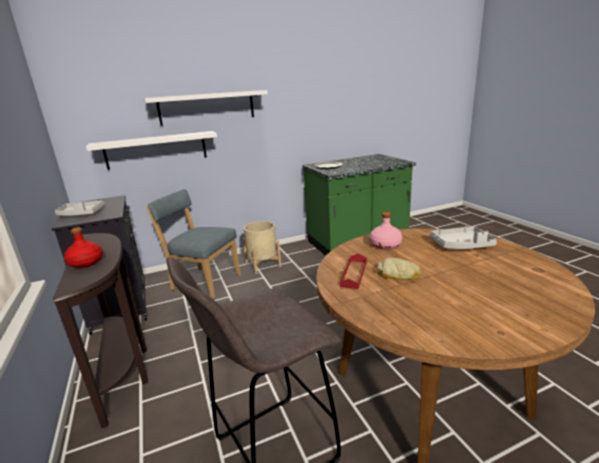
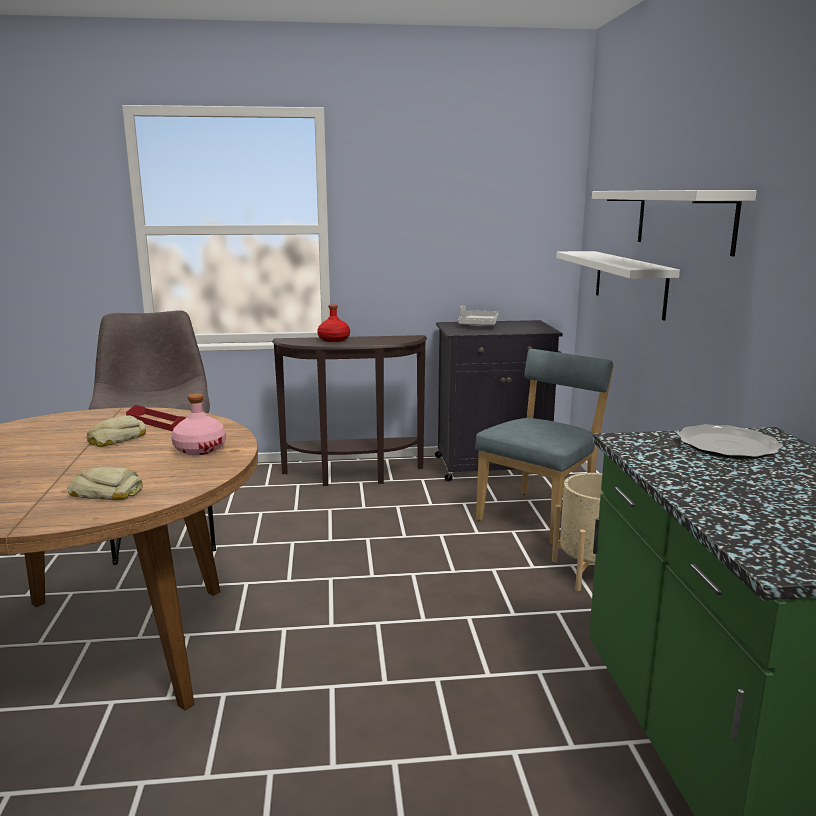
camera: 105 degrees right, 5 degrees down
grey tray [430,226,497,249] -> bread [68,467,143,500]

